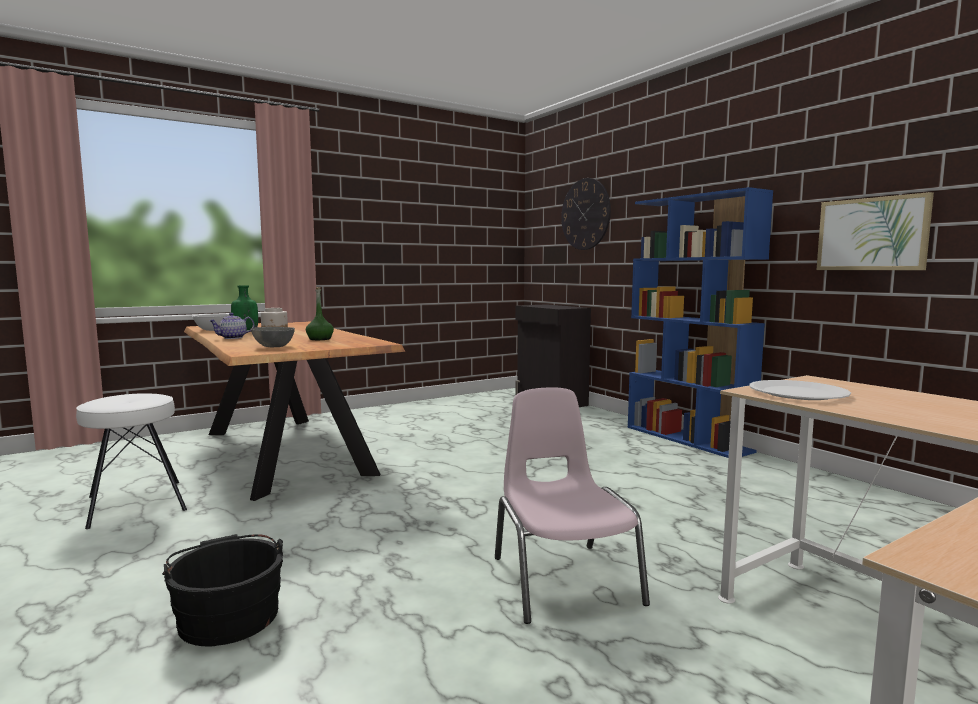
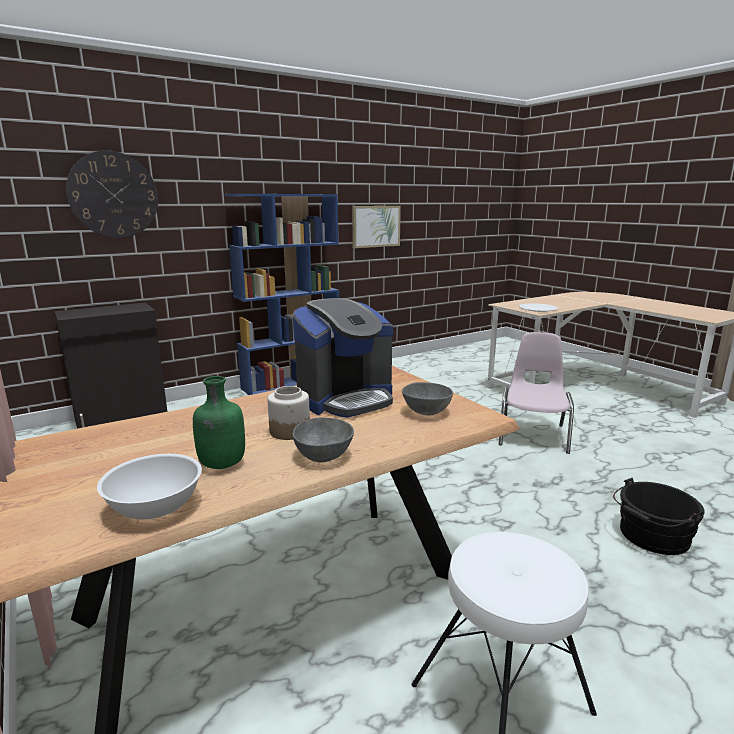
camera: 90 degrees left, 10 degrees up
teapot [209,313,255,339] -> grey bowl [292,417,354,462]
green bottle [306,287,334,340] -> coffee machine [293,298,393,418]
pink chair [495,387,650,624] -> pink chair turned 120 degrees clockwise [499,332,574,454]

